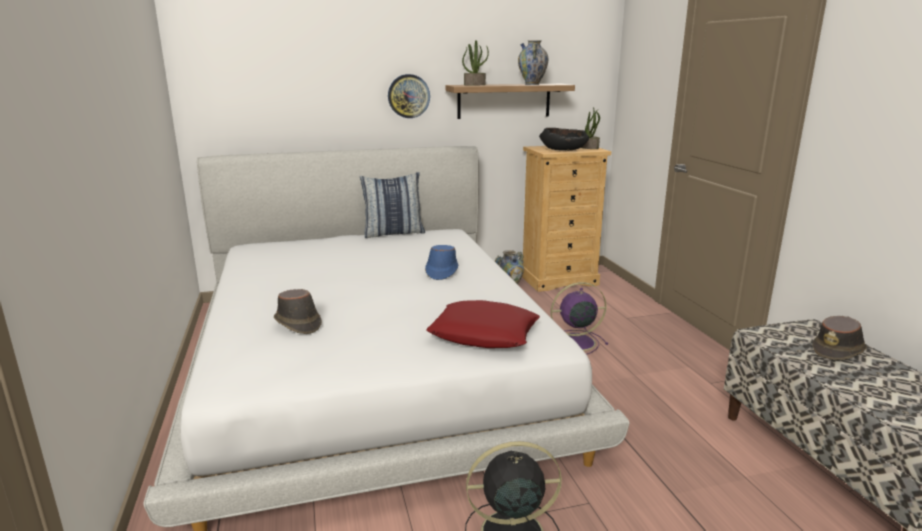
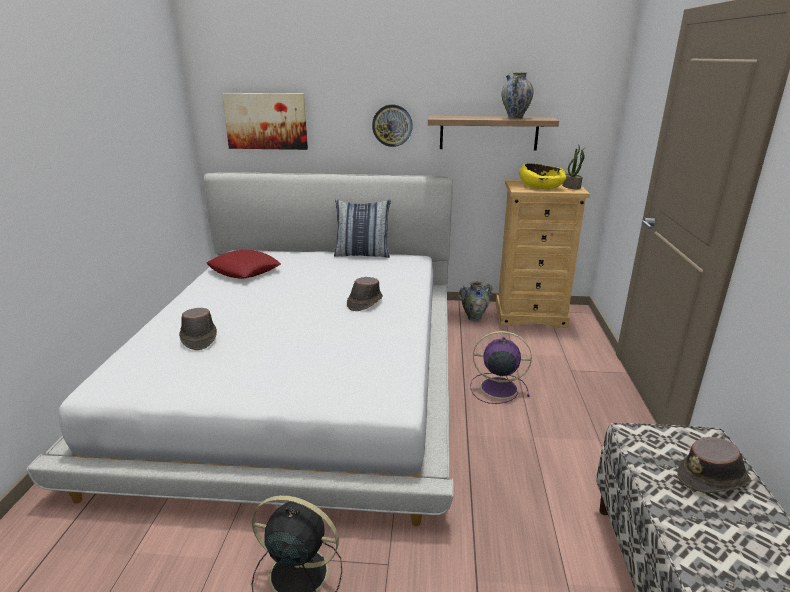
camera: 20 degrees right, 5 degrees up
blue hat [425,245,458,280] -> brown hat [347,277,383,311]
red pillow [426,300,540,348] -> red pillow moved to [207,249,281,279]
potted plant [462,40,489,86] -> none
black bowl [539,128,589,150] -> yellow bowl [519,163,567,189]
none -> picture [222,93,308,150]

